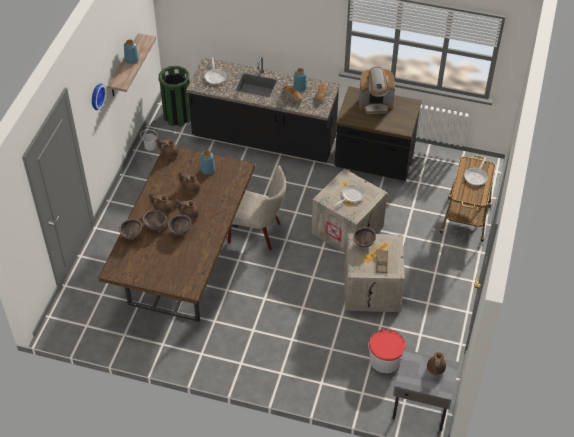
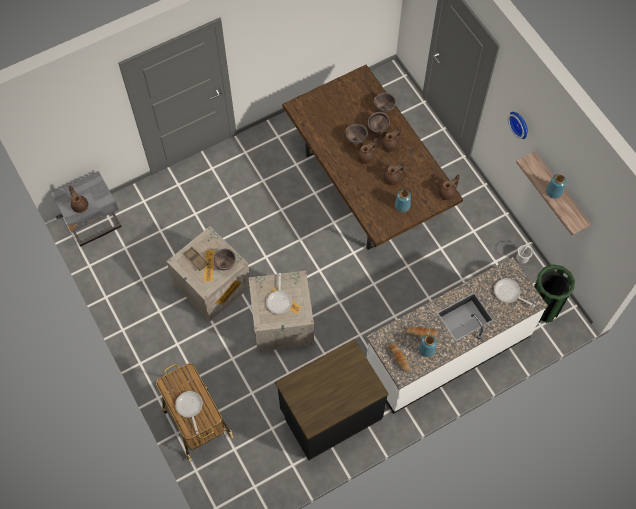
camera: 135 degrees right, 15 degrees up
black counter [186,56,340,163] -> white counter [366,257,548,414]
beige chair [228,166,286,250] -> none
coffee machine [359,67,395,114] -> none
bucket [368,329,406,373] -> none

